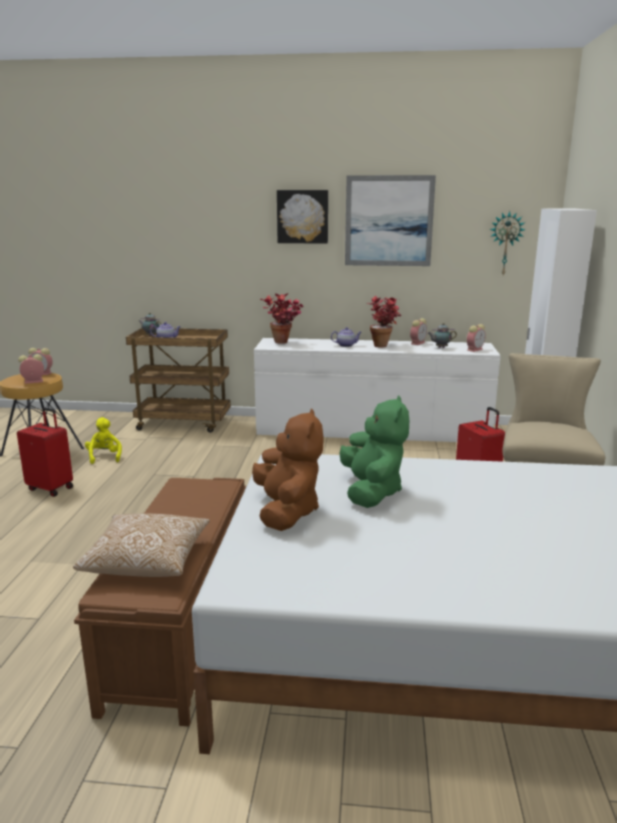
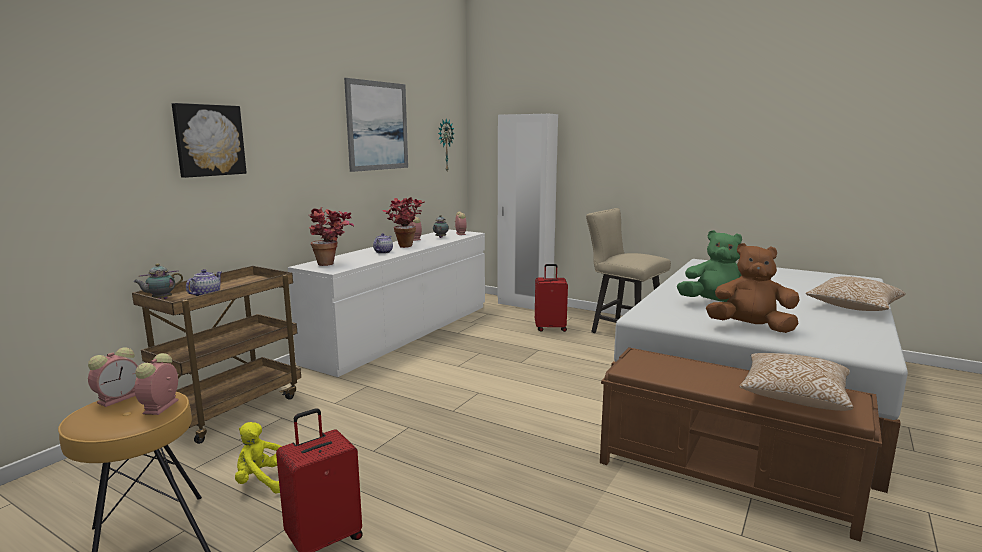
camera: 65 degrees left, 5 degrees down
picture [277,190,328,244] -> picture moved to [172,103,247,178]
none -> pillow [806,276,906,311]

